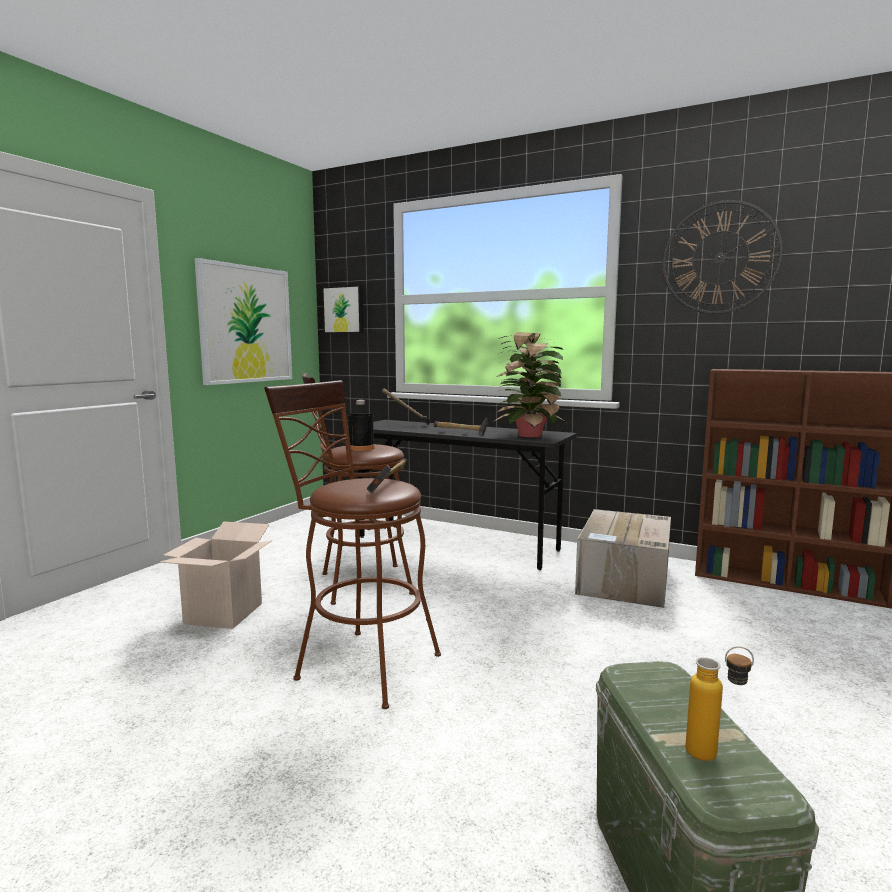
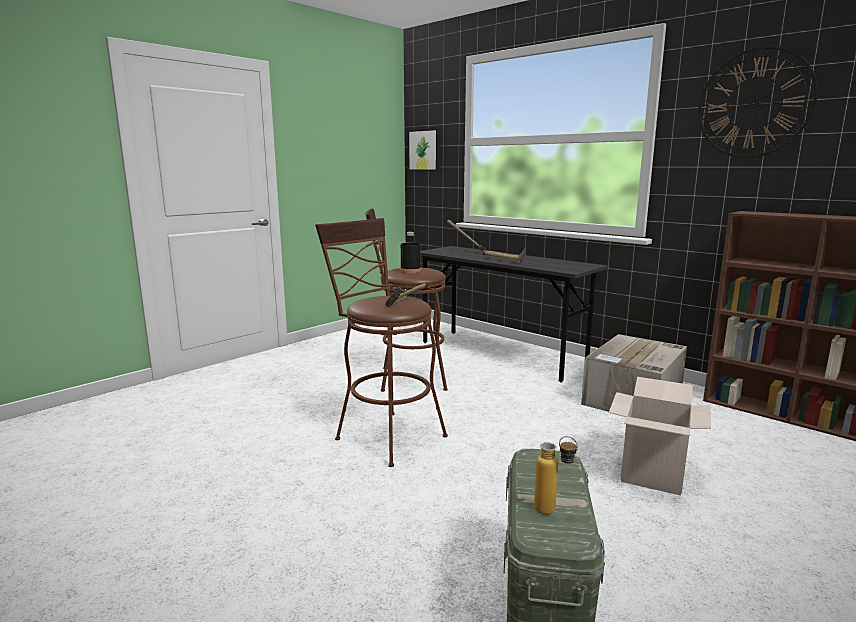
camera: 15 degrees right, 5 degrees up
cardboard box [159,521,272,629] -> cardboard box moved to [609,377,711,495]
picture [195,258,292,385] -> none
potted plant [493,332,566,437] -> none

